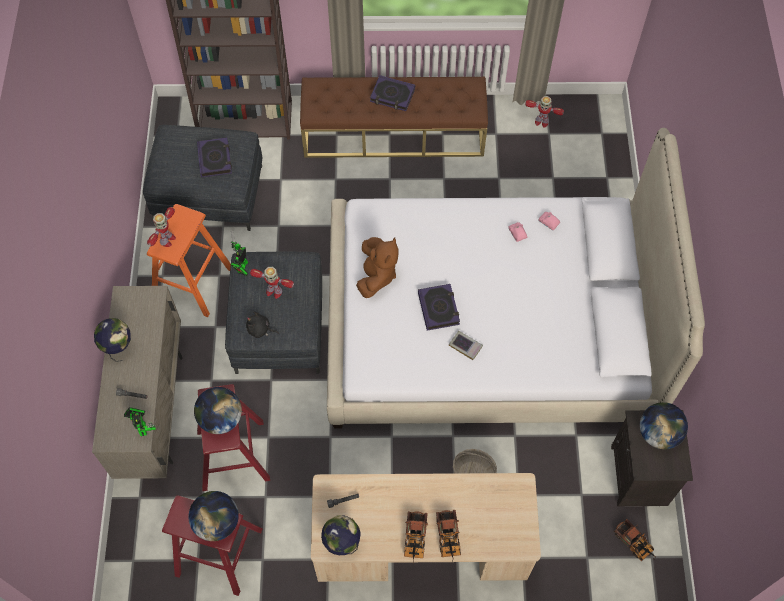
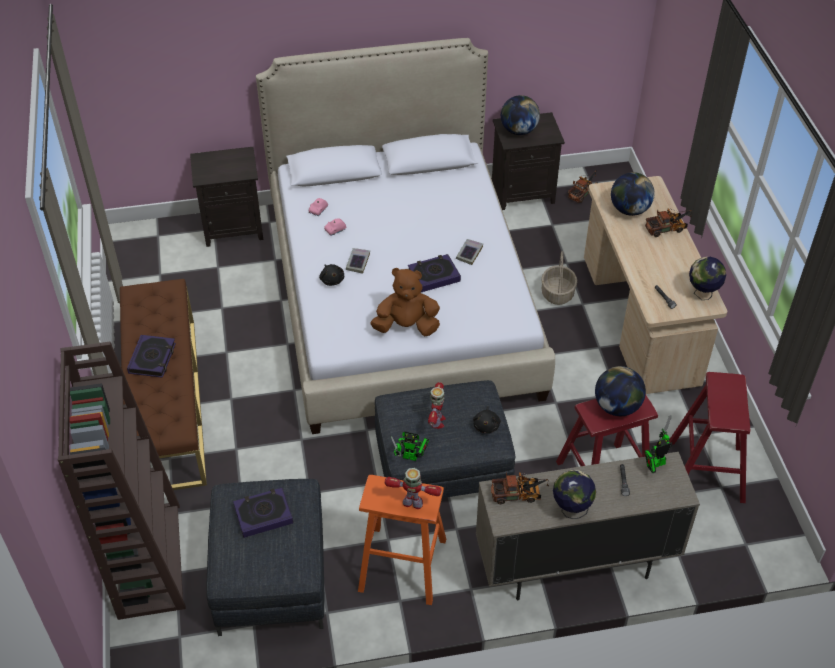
camera: 100 degrees left, 15 degrees down
globe [188,491,239,541] -> globe moved to [611,172,655,216]
toy truck [404,512,428,563] -> toy truck moved to [491,472,549,504]
toy robot [525,96,564,128] -> none
none -> black nightstand [190,147,263,247]
none -> black plush toy [319,264,344,286]
none -> book [346,248,370,274]

